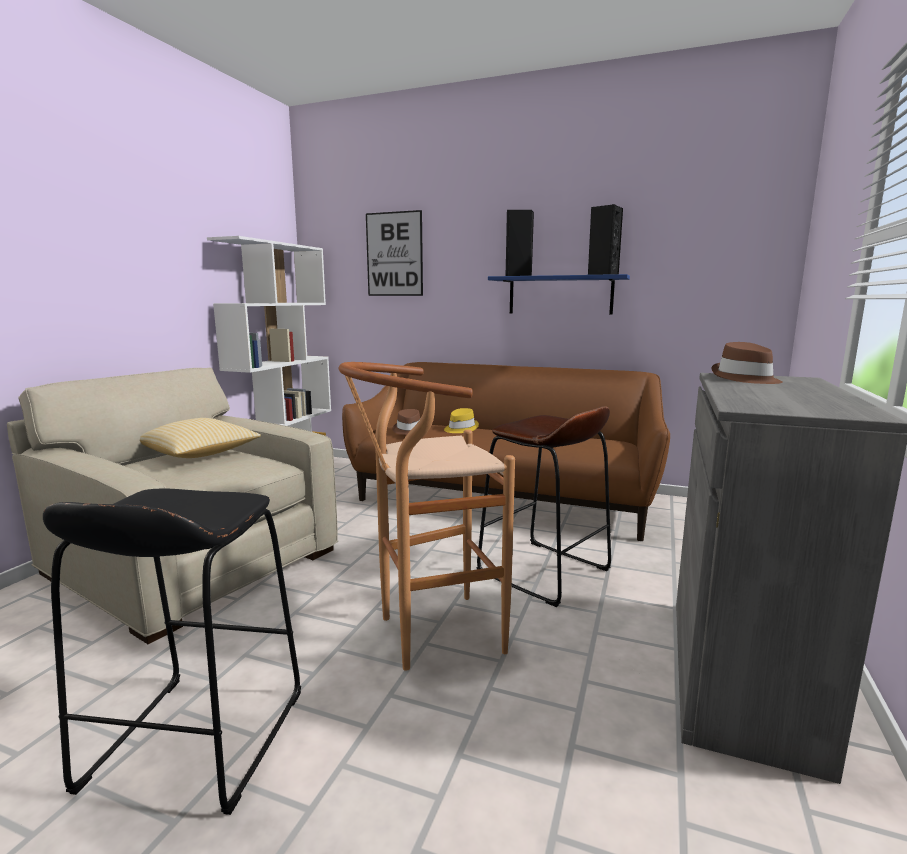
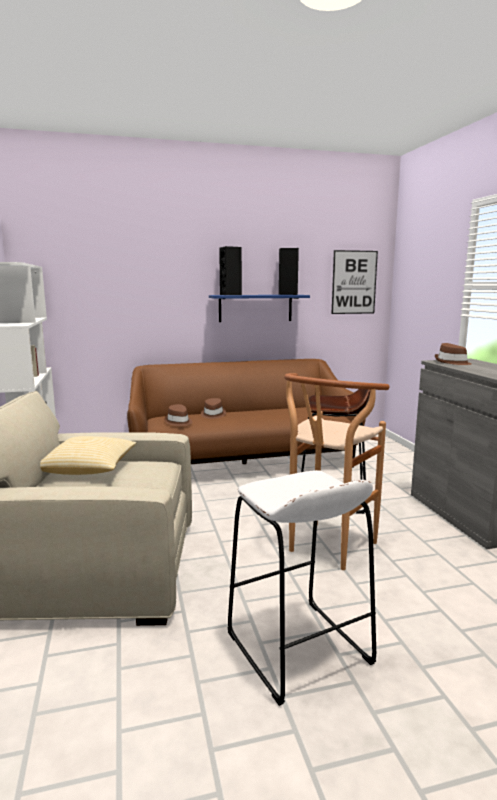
camera: 35 degrees left, 0 degrees up
black stool [43,488,301,815] -> white stool [227,470,376,706]
picture [366,210,423,296] -> picture moved to [332,250,378,314]
yellow hat [444,408,479,433] -> brown hat [201,398,226,419]

